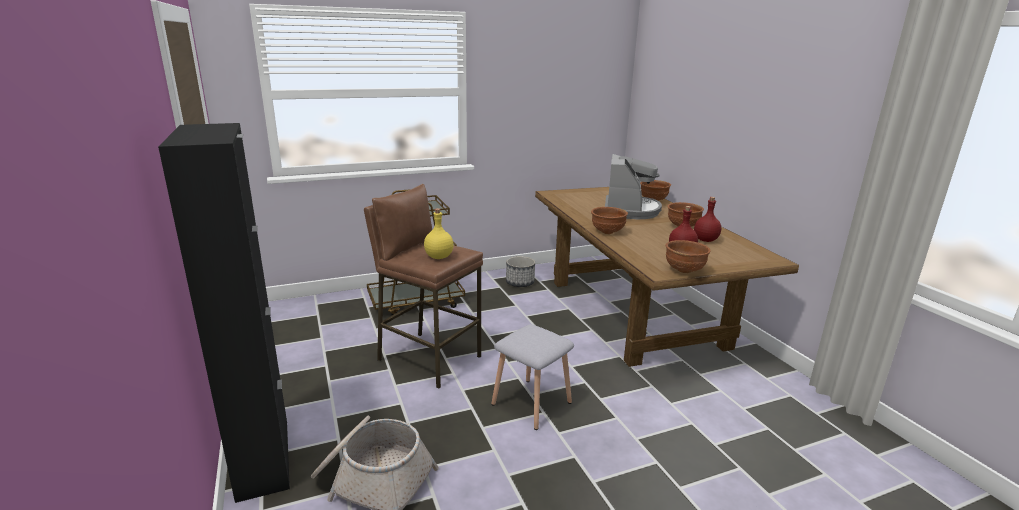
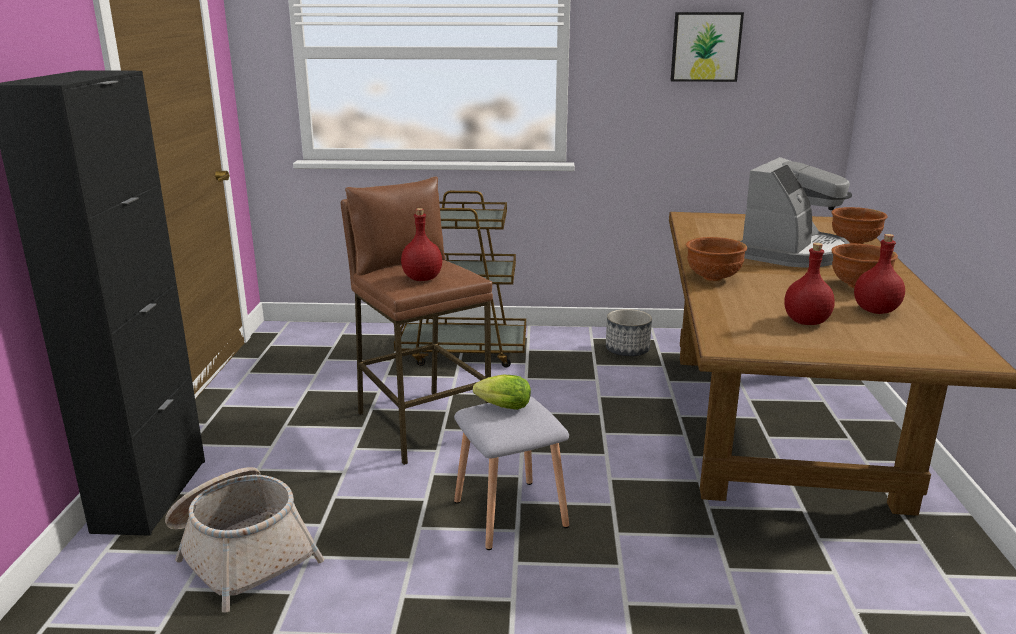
camera: 25 degrees right, 0 degrees up
yellow bottle [424,208,454,259] -> red bottle [401,208,442,281]
brown bowl [665,240,711,273] -> none
none -> lettuce [473,375,531,410]
none -> picture [670,12,744,82]

